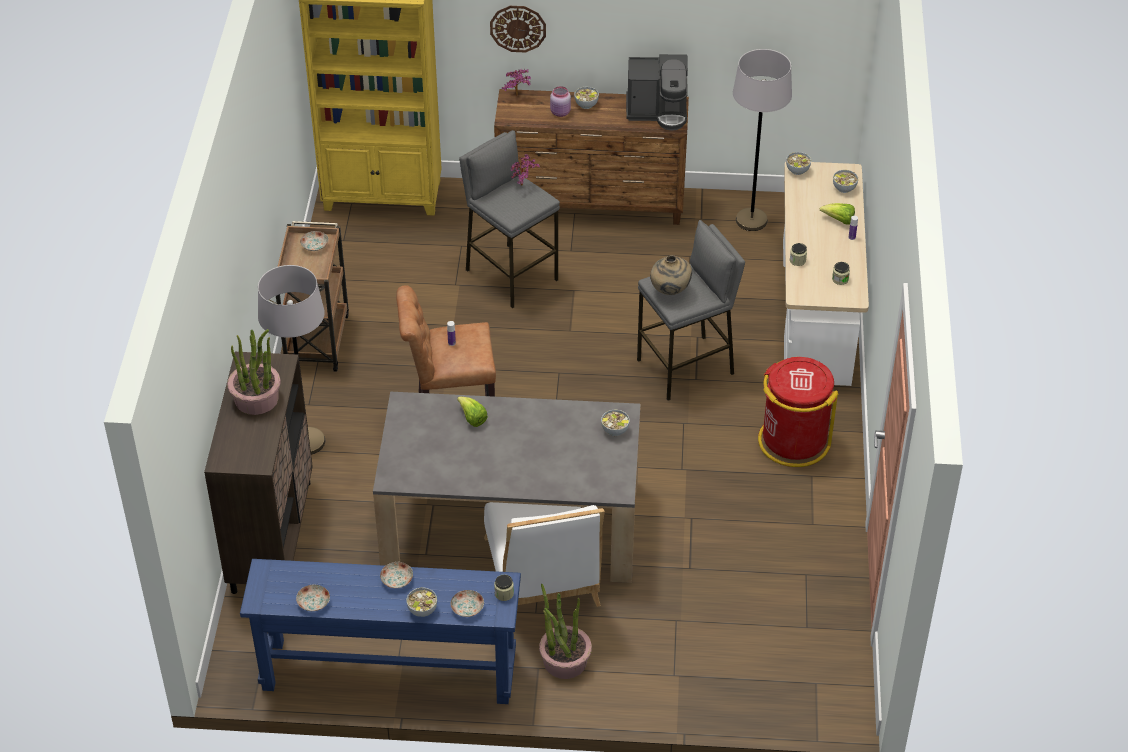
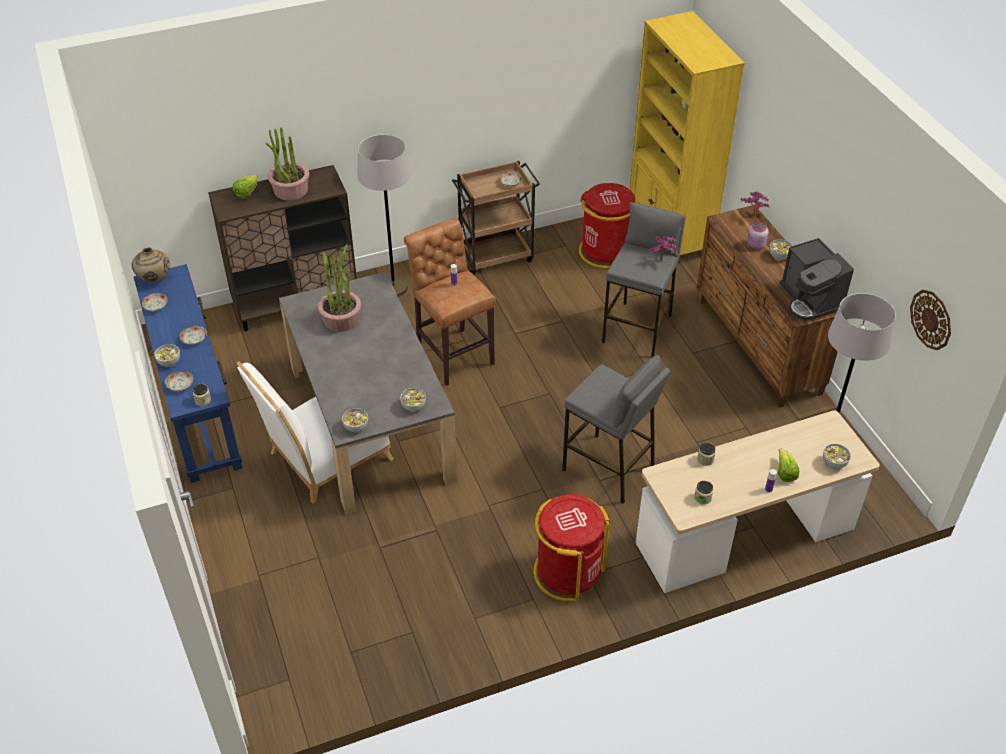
camera: 65 degrees right, 0 degrees up
lettuce [457,396,488,427] -> lettuce moved to [232,174,258,198]
wall clock [490,6,546,52] -> wall clock moved to [910,290,951,350]
potted plant [539,584,592,679] -> potted plant moved to [318,244,361,332]
beige vase [650,255,692,295] -> beige vase moved to [131,247,170,283]
bowl [786,152,811,175] -> bowl moved to [342,408,368,433]
none -> red trash can [579,183,640,269]

